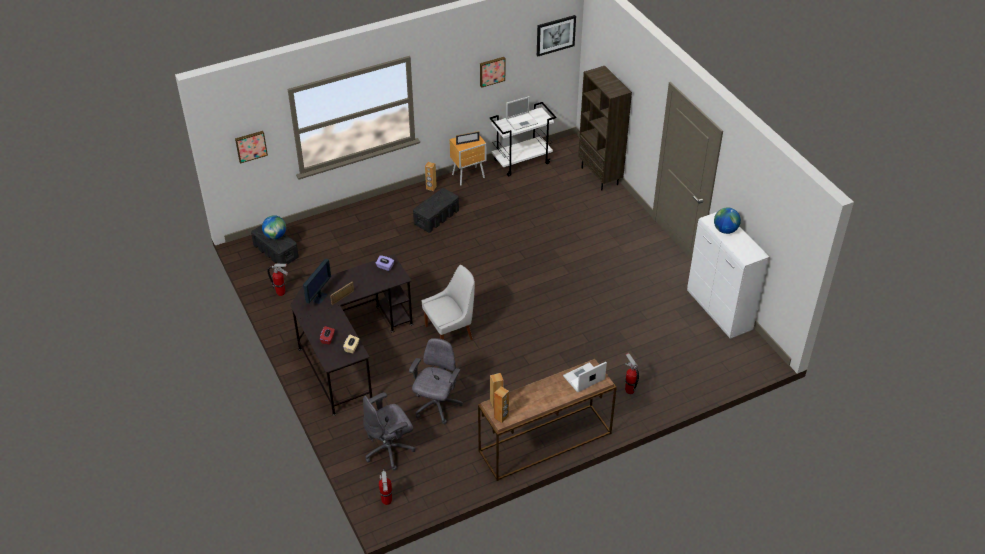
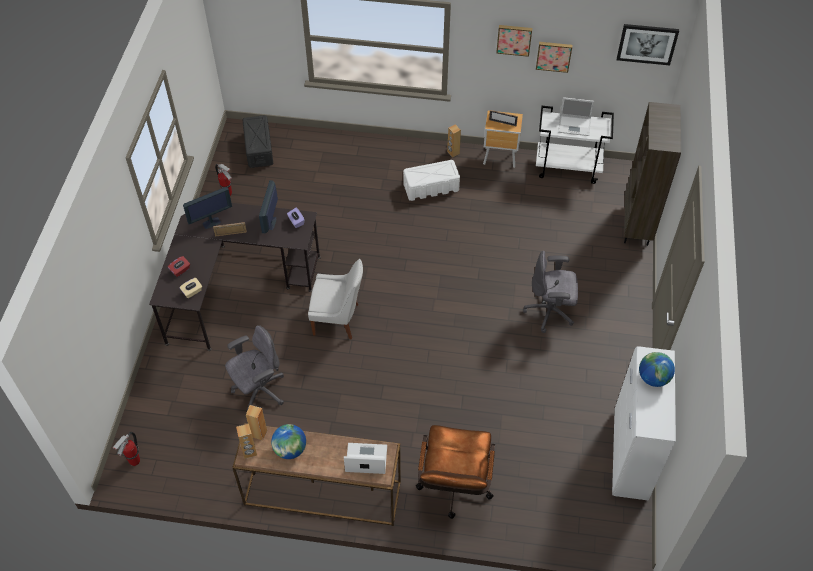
camera: 35 degrees right, 10 degrees up
picture [235,131,268,164] -> picture moved to [496,25,532,57]
globe [262,215,286,239] -> globe moved to [271,424,306,459]
grey office chair [363,392,415,471] -> grey office chair moved to [523,251,578,333]
black storage box [413,188,459,232] -> white storage box [403,160,460,201]
fire extinguisher [625,353,639,394] -> brown office chair [416,425,495,519]
none -> monitor [259,180,278,233]

